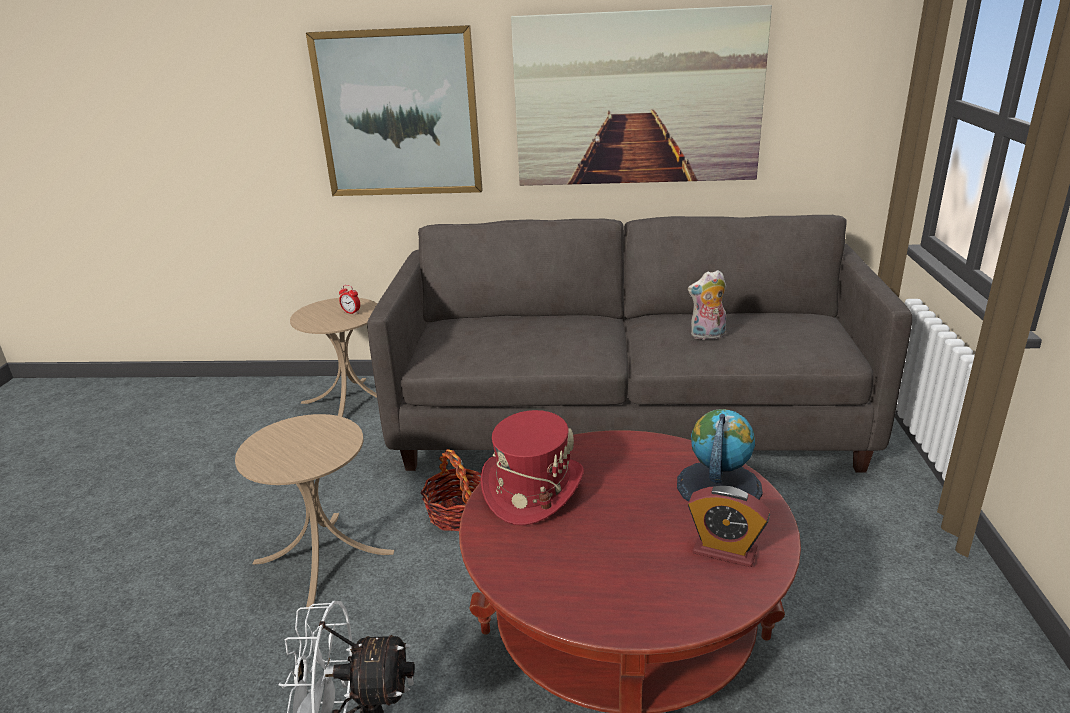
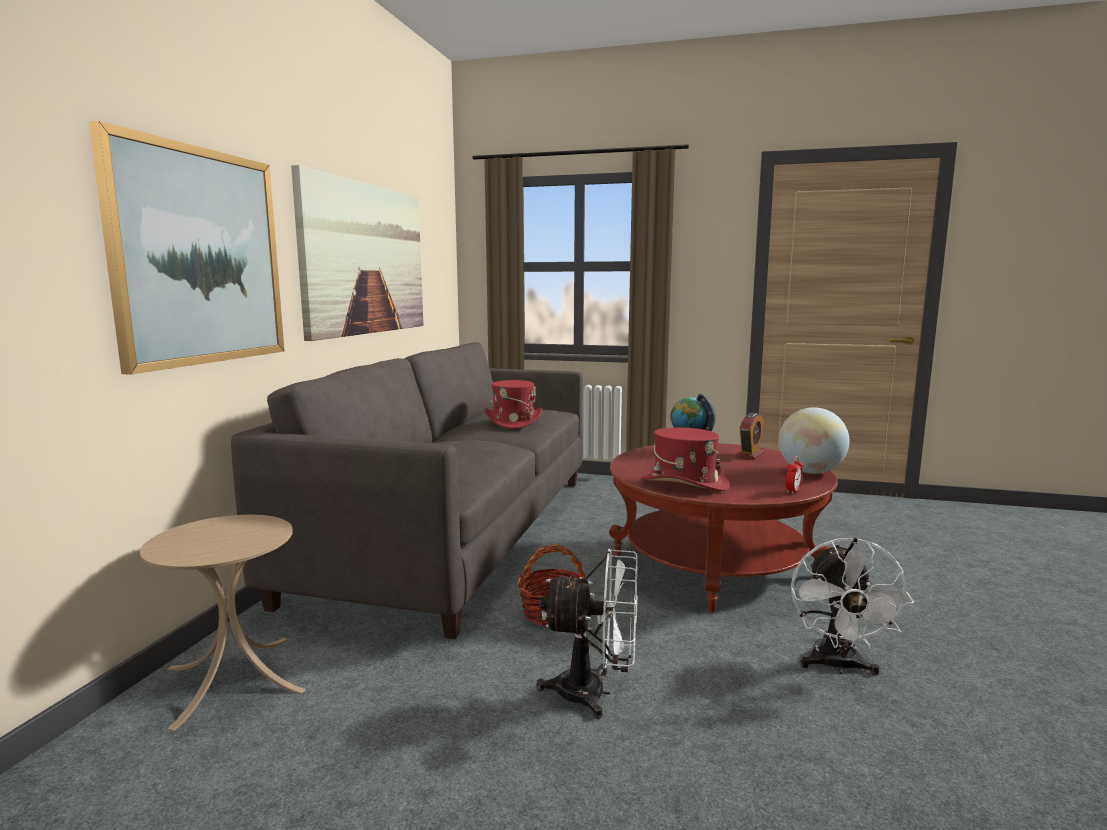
camera: 80 degrees left, 15 degrees down
beige side table [235,414,394,607] -> white fan [536,549,638,719]
alarm clock [339,285,360,315] -> alarm clock moved to [785,456,804,494]
plush toy [688,270,726,340] -> red hat [484,380,542,429]
none -> globe [779,407,849,474]

